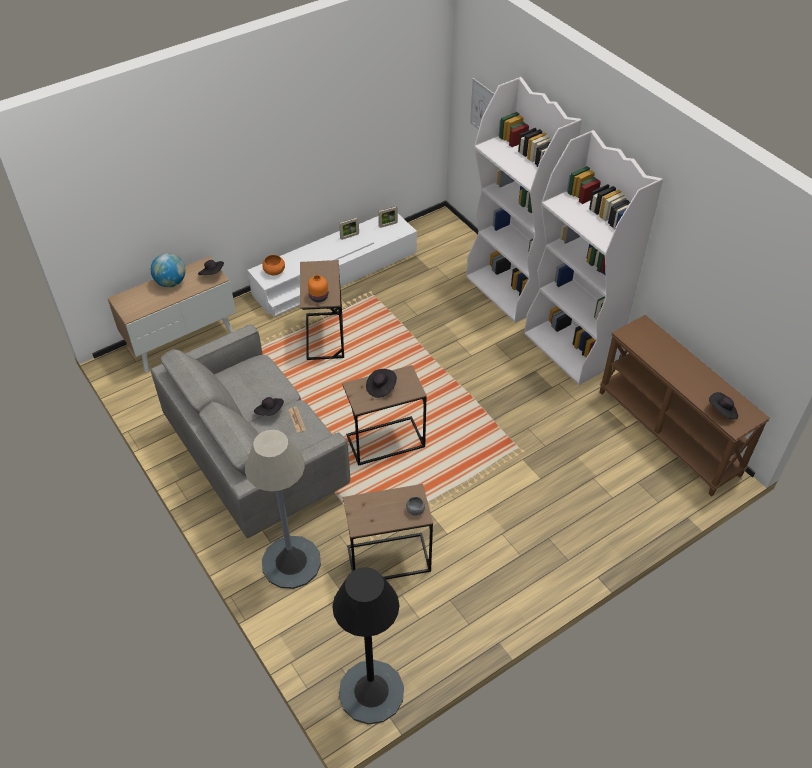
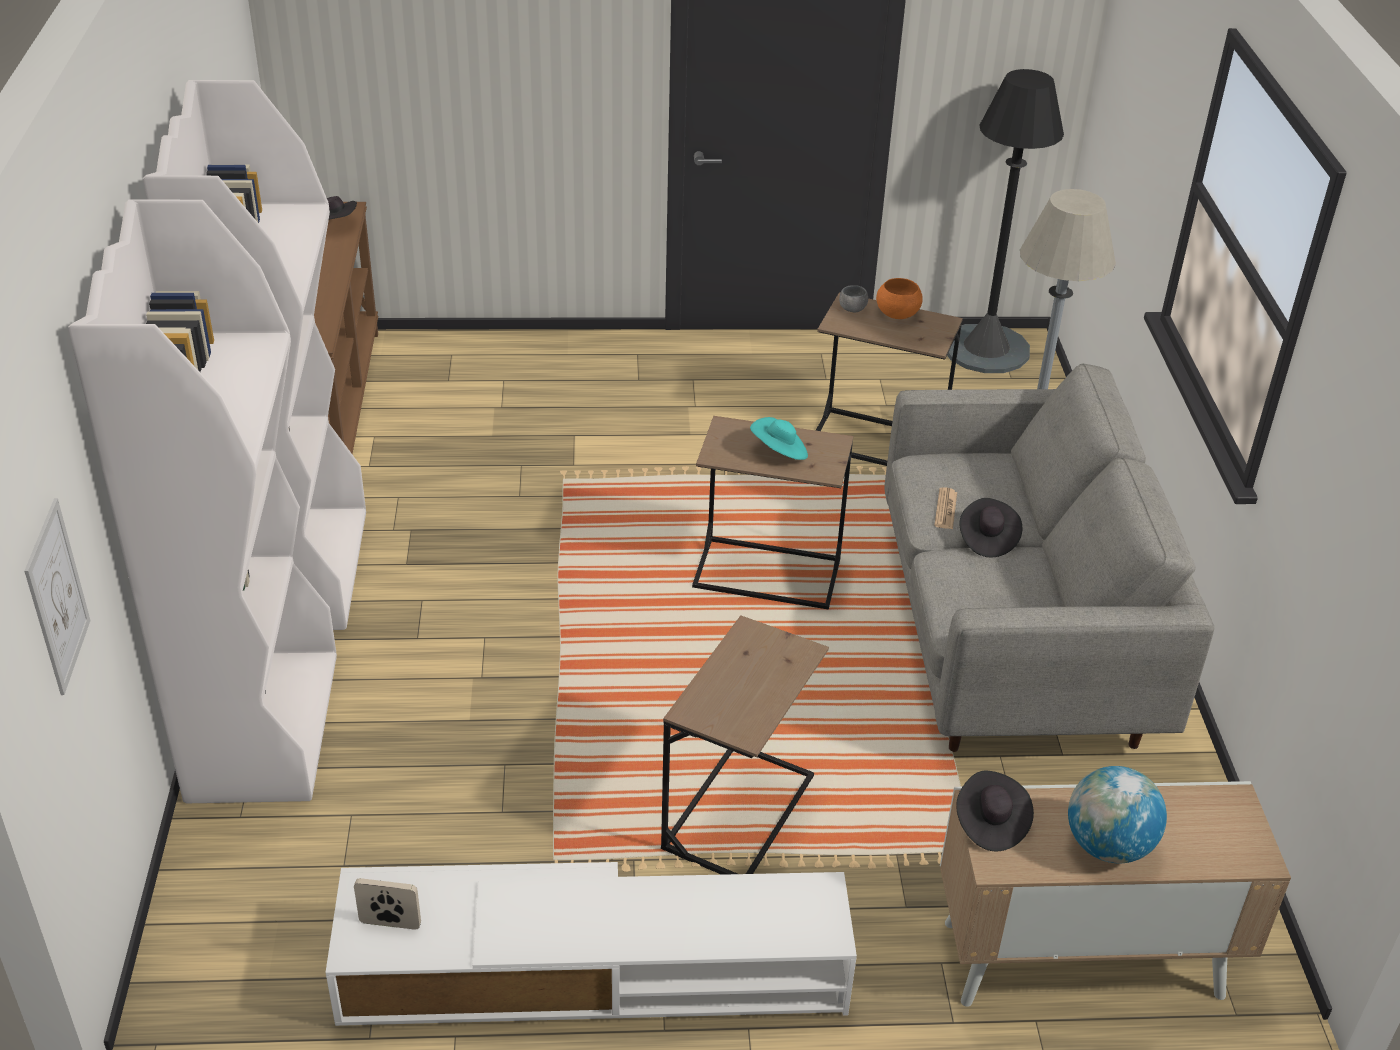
camera: 150 degrees left, 10 degrees down
orange bowl [262,255,285,275] -> orange bowl moved to [876,278,923,319]
orange vase [308,275,328,302] -> none
picture frame [339,217,359,240] -> none
black hat [366,369,397,398] -> turquoise hat [750,417,808,460]

